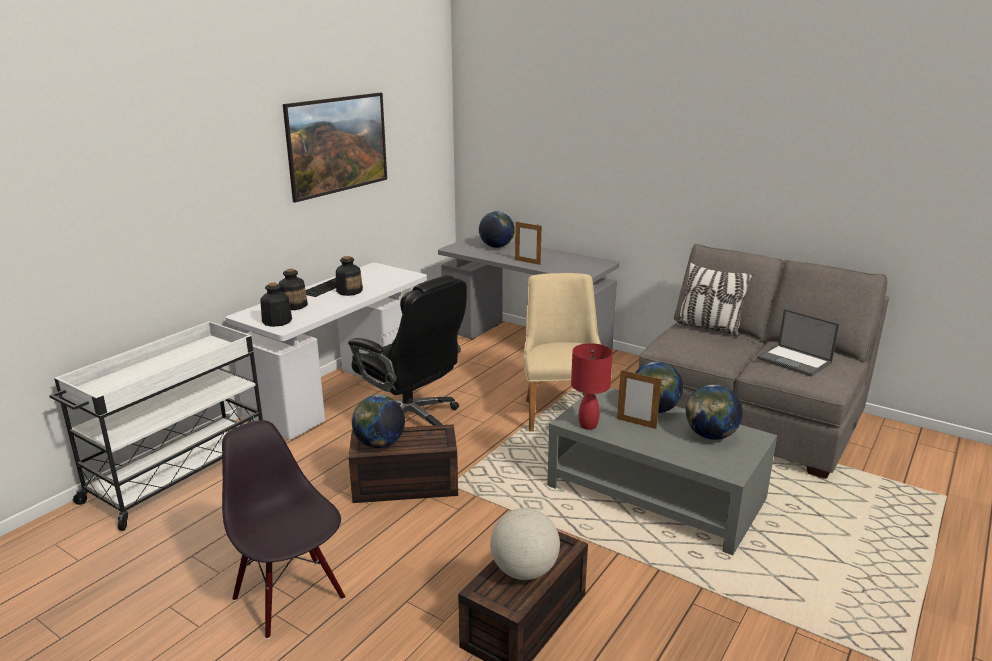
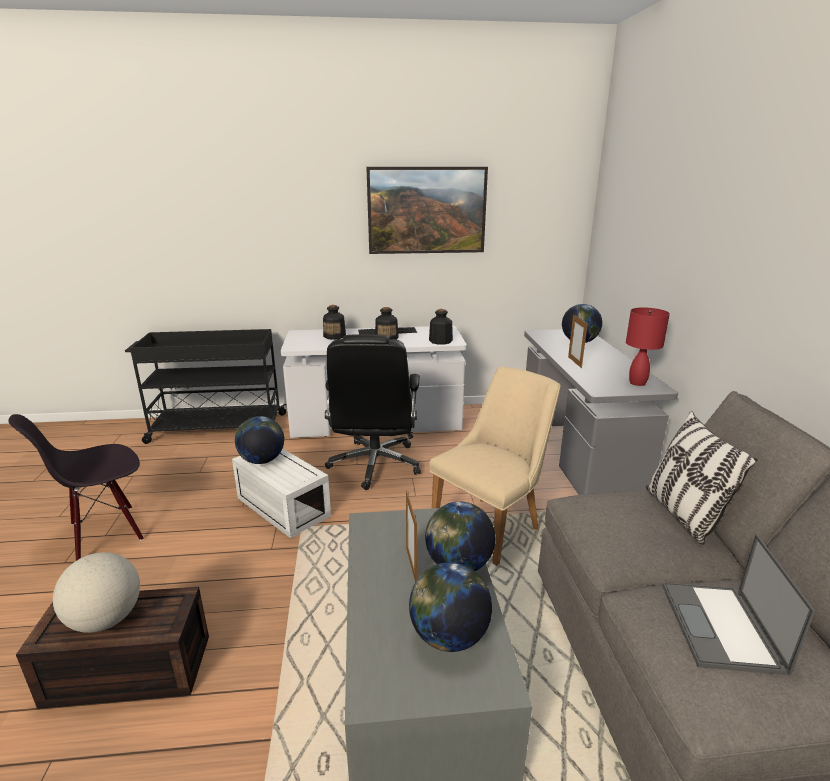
camera: 50 degrees right, 0 degrees up
white cart [49,321,263,531] -> black cart [125,329,287,444]
black chair [222,420,345,639] -> black chair turned 135 degrees counterclockwise [8,414,144,561]
bottle [260,283,292,327] -> bottle moved to [429,309,453,345]
brown storage box [349,424,458,503] -> white storage box [232,448,331,538]
red table lamp [571,343,613,430] -> red table lamp moved to [626,307,670,386]

